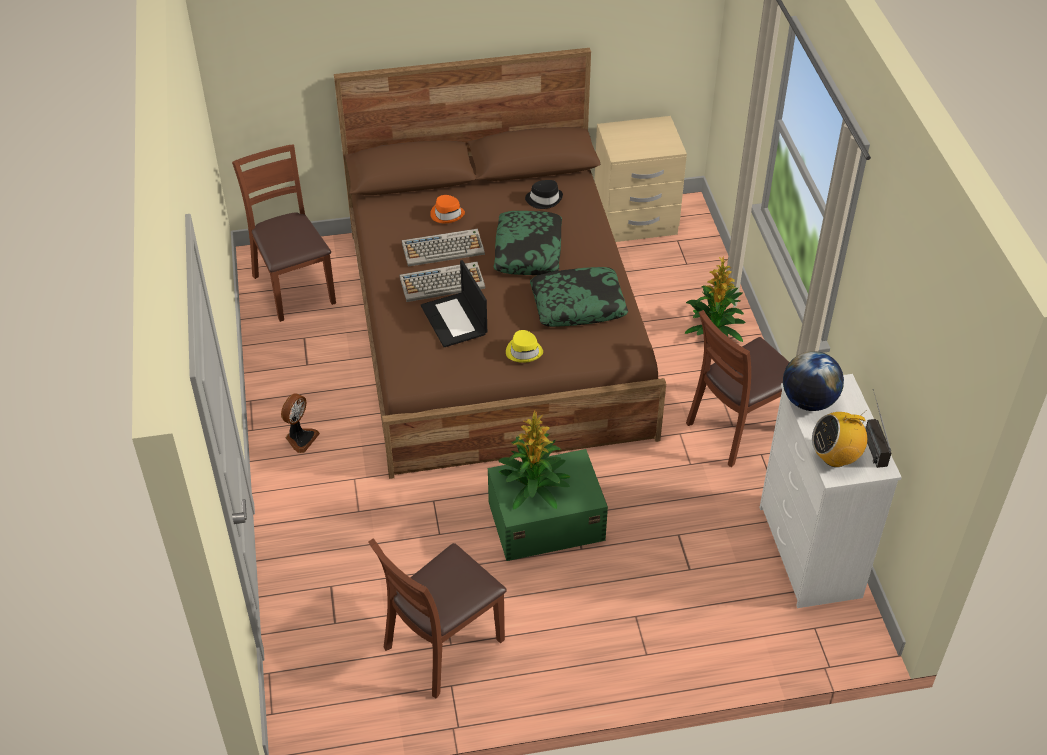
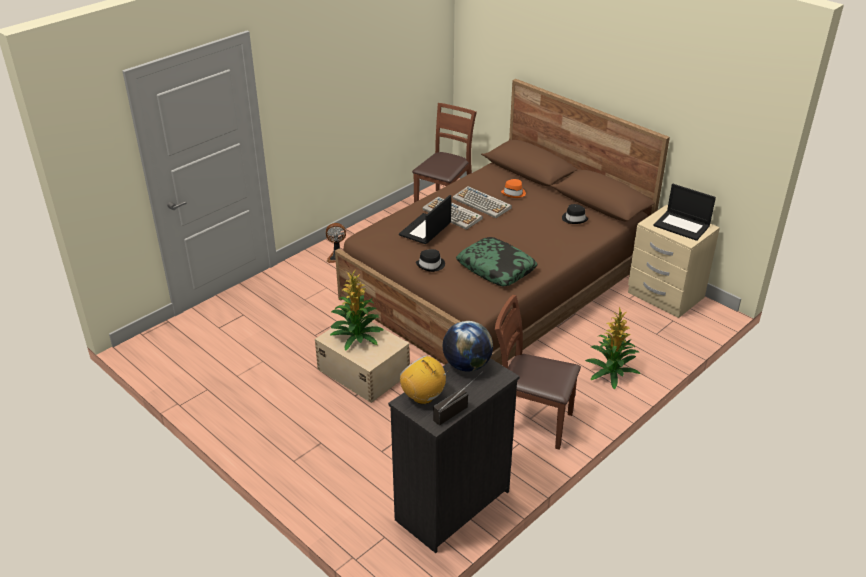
camera: 55 degrees right, 10 degrees down
brown chair [368,538,507,699] -> none
green storage box [488,449,608,561] -> beige storage box [315,319,410,403]
pillow [493,211,562,275] -> none
yellow hat [506,330,543,363] -> black hat [416,249,445,272]
white dresser [759,374,902,608] -> black dresser [388,358,520,553]
none -> laptop [653,184,716,241]

